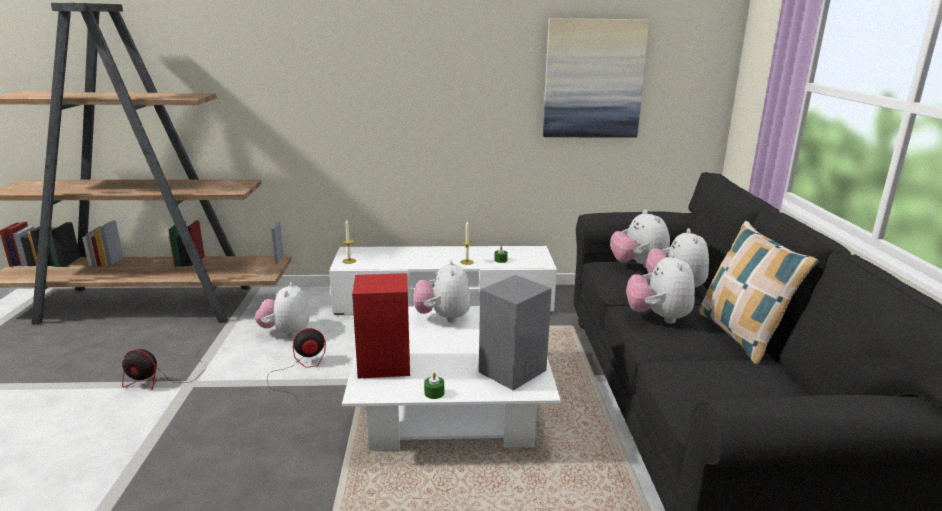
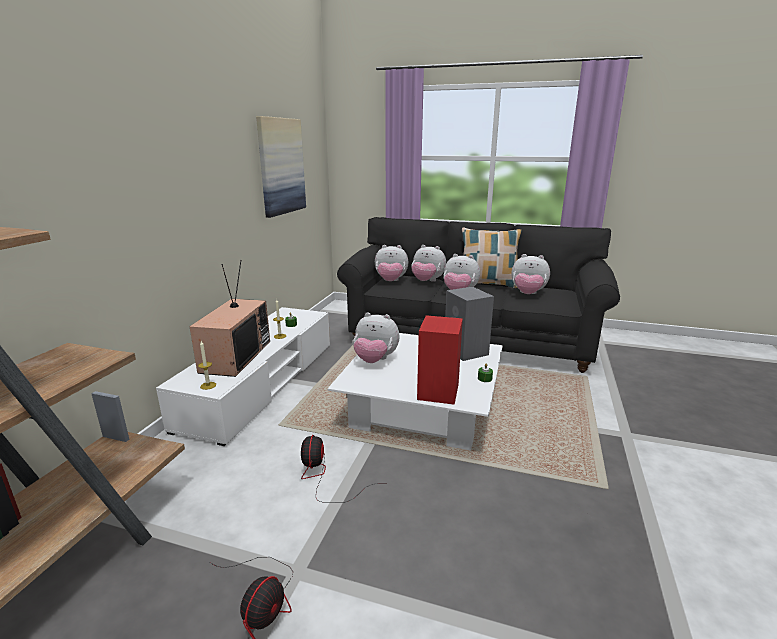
camera: 70 degrees left, 0 degrees up
plush toy [255,282,309,337] -> plush toy moved to [512,254,550,294]
none -> television [190,260,270,377]

